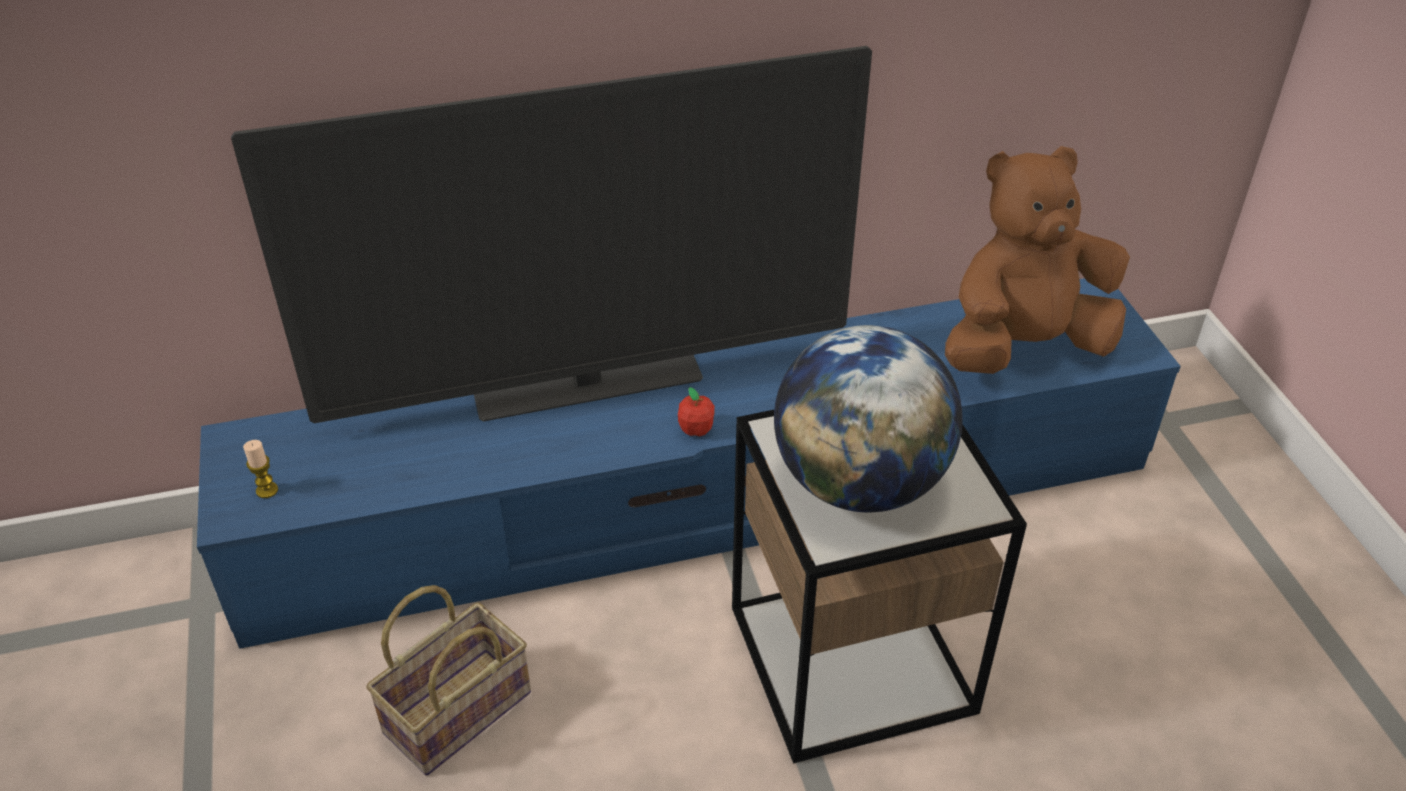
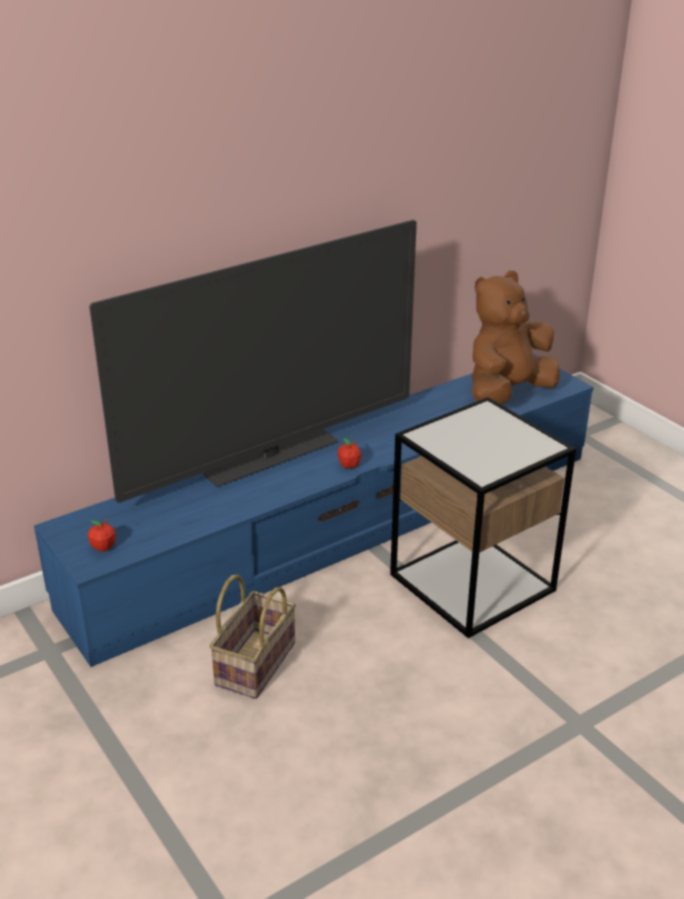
camera: 20 degrees left, 10 degrees down
candle [243,440,278,498] -> apple [88,519,116,552]
globe [774,325,963,512] -> none

